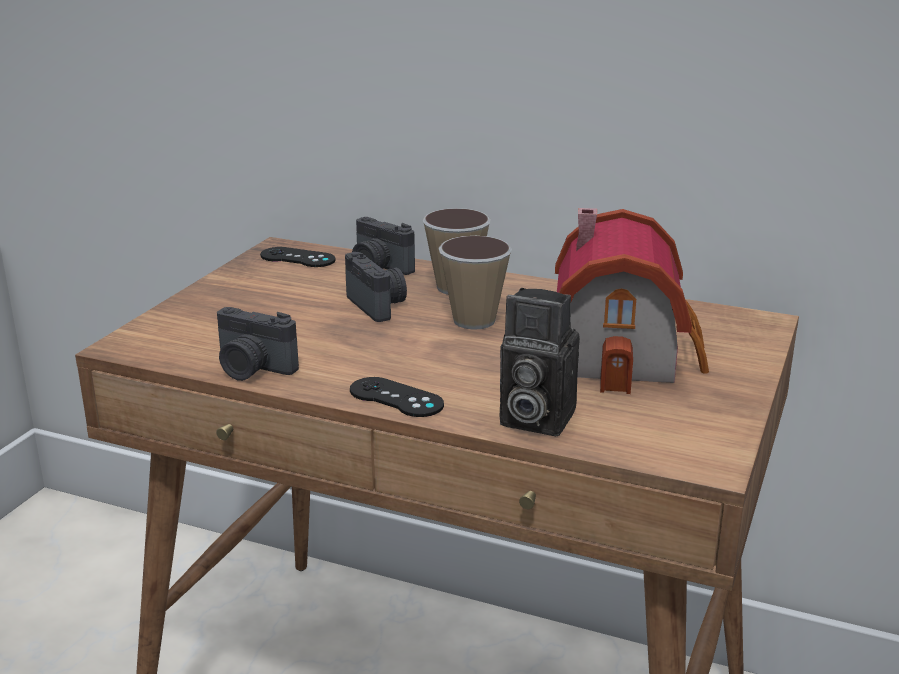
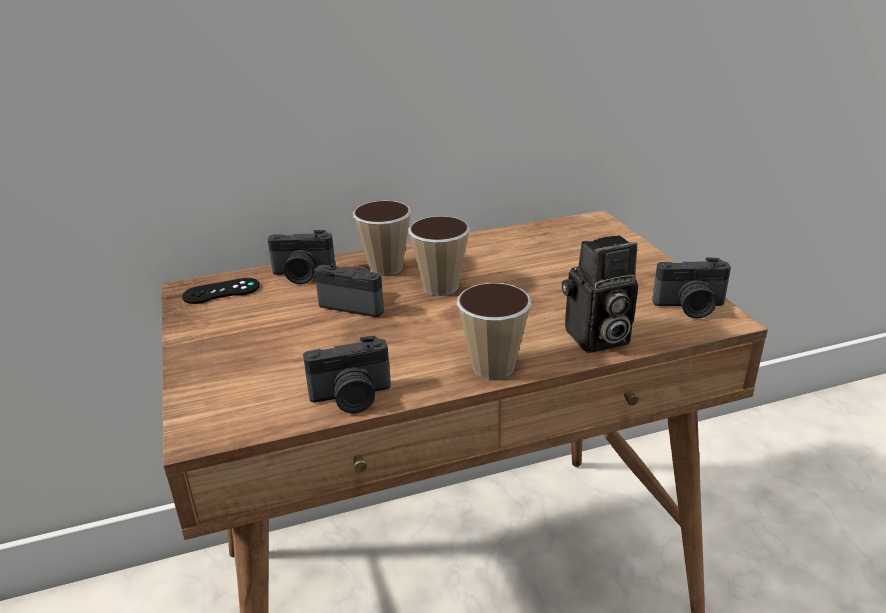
camera: 40 degrees left, 5 degrees up
black game controller [350,377,444,417] -> cup [457,283,532,379]
toy house [555,208,709,394] -> none
none -> camera [652,257,731,319]

